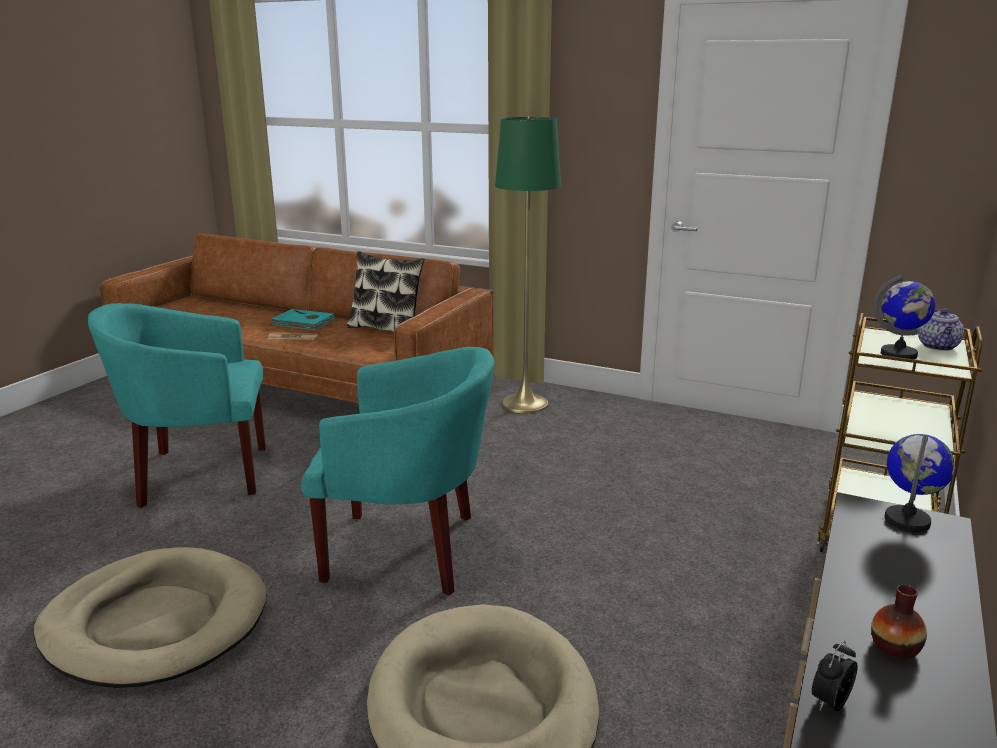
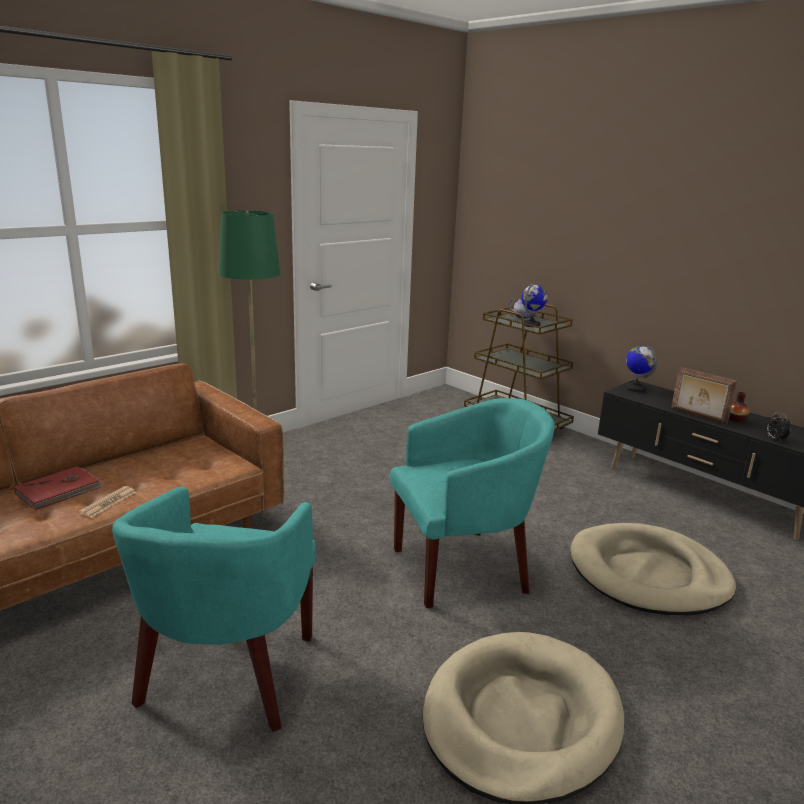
camera: 70 degrees left, 0 degrees up
turquoise book [272,309,335,330] -> red book [14,466,103,510]
turquoise armchair [301,347,495,596] -> turquoise armchair turned 45 degrees clockwise [390,398,555,608]
pillow [347,251,425,332] -> none
none -> picture frame [671,367,737,425]

